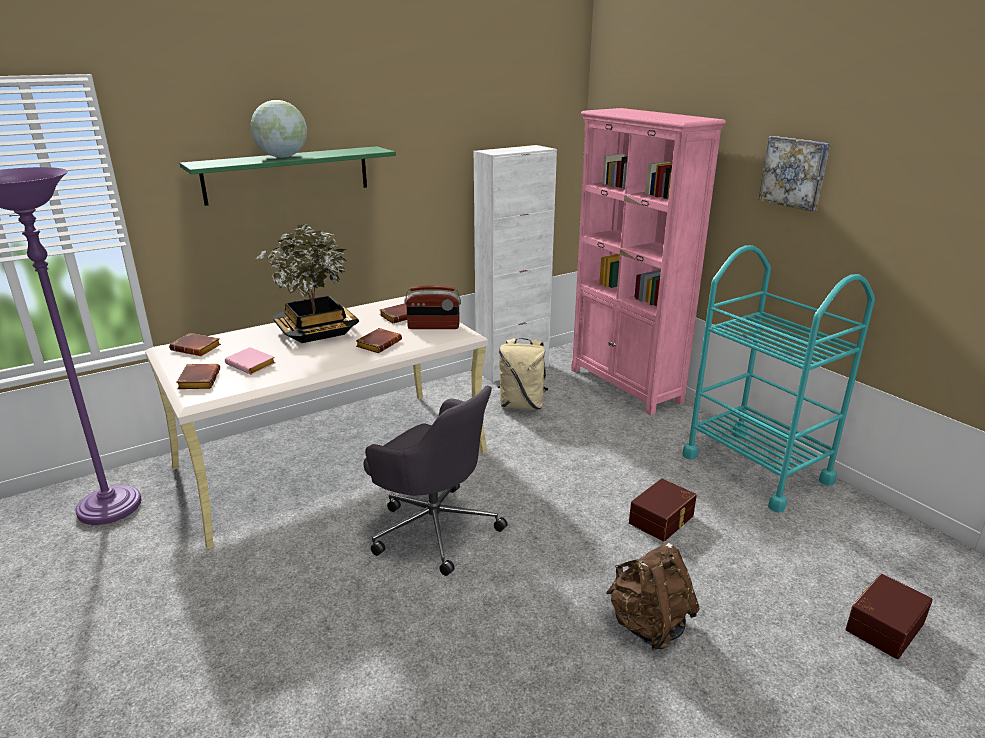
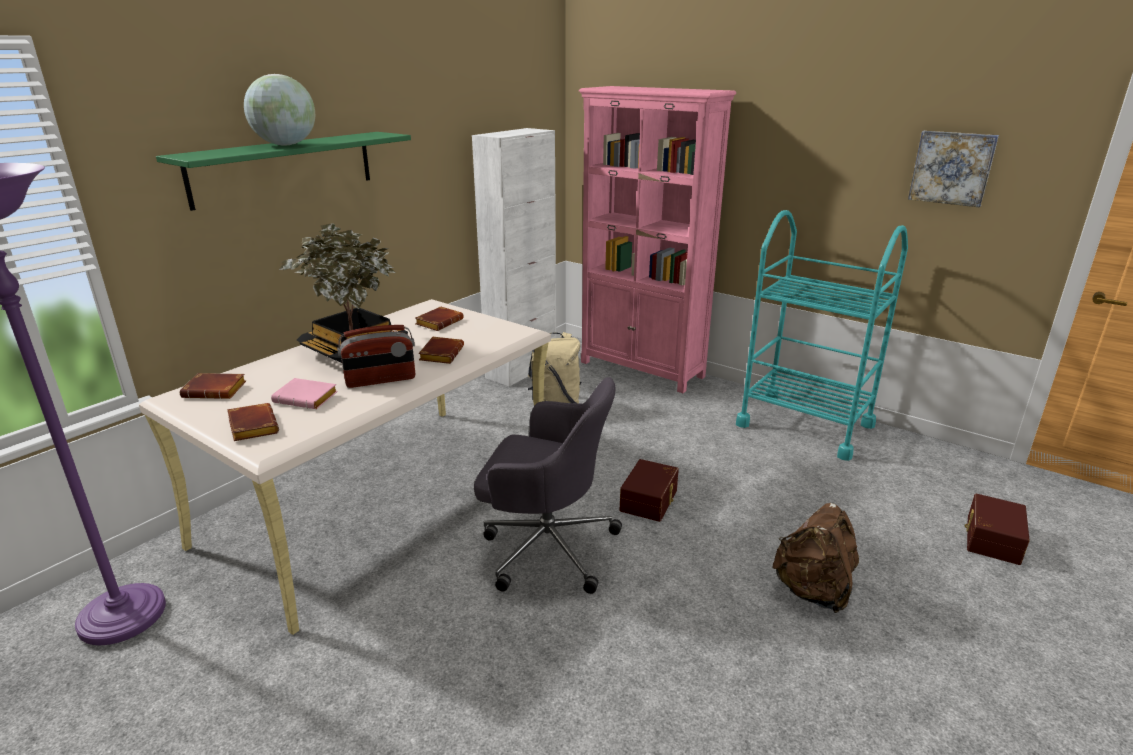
camera: 20 degrees left, 0 degrees up
radio [405,286,461,329] -> radio moved to [337,325,415,388]
brown storage box [629,479,697,542] -> brown storage box moved to [619,459,679,522]
picture [759,136,830,211] -> picture moved to [908,131,999,207]

